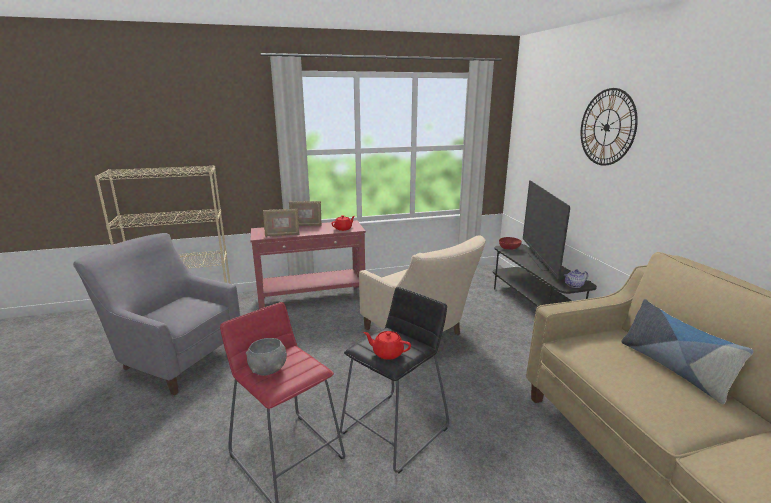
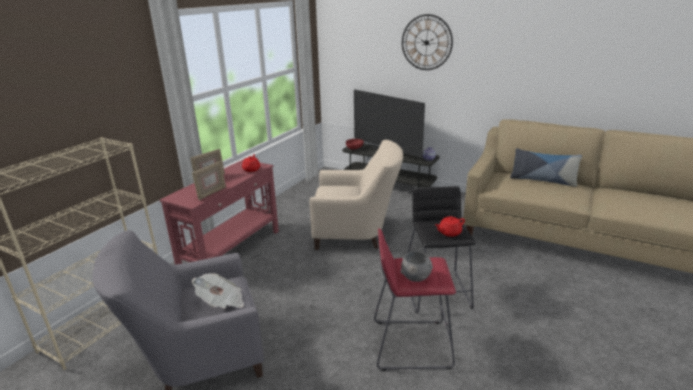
camera: 45 degrees left, 5 degrees up
none -> newspaper [192,273,244,309]

